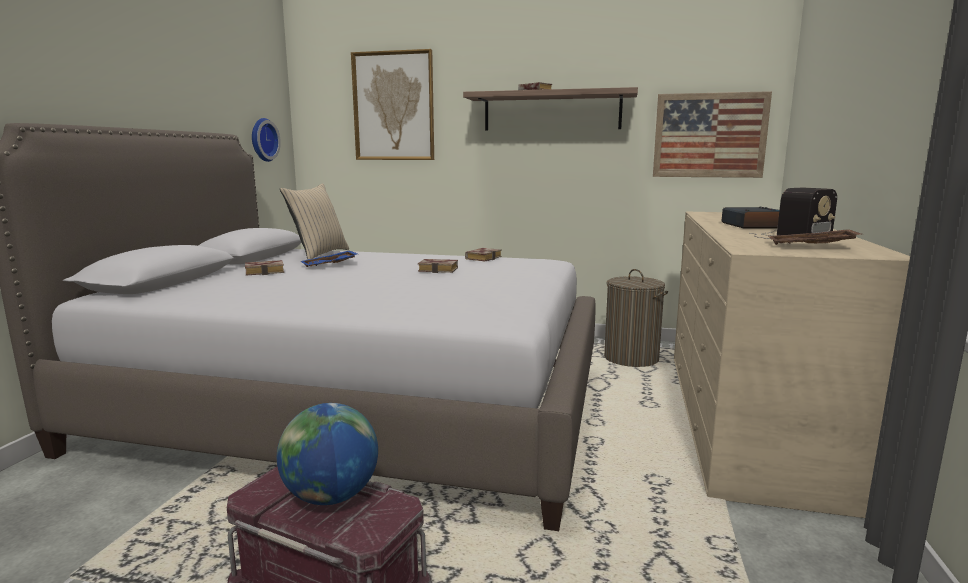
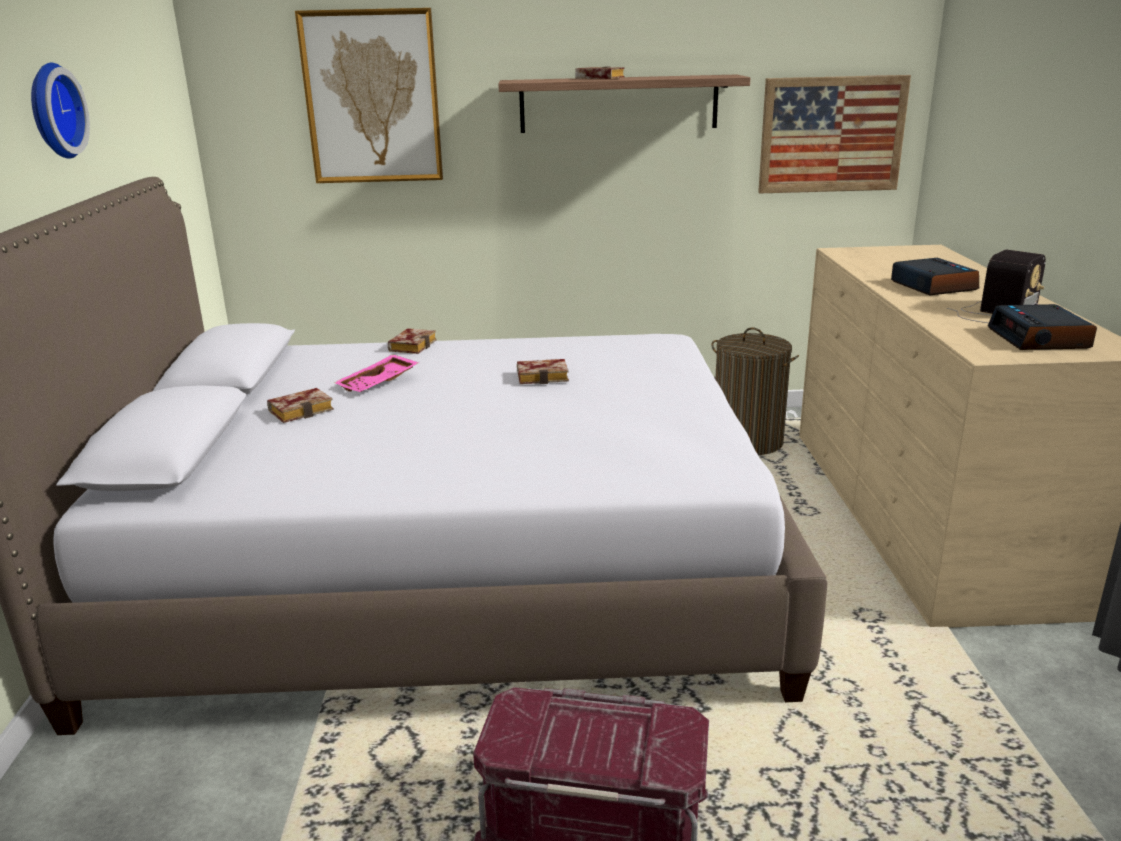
camera: 15 degrees left, 10 degrees up
wall clock [252,118,281,162] -> wall clock moved to [31,63,90,159]
globe [277,403,378,505] -> none
beige pillow [280,183,349,259] -> none
blue tray [300,251,357,267] -> pink tray [335,354,419,392]
book [465,248,502,261] -> book moved to [388,328,437,354]
brown tray [768,229,861,245] -> alarm clock [988,304,1097,350]

